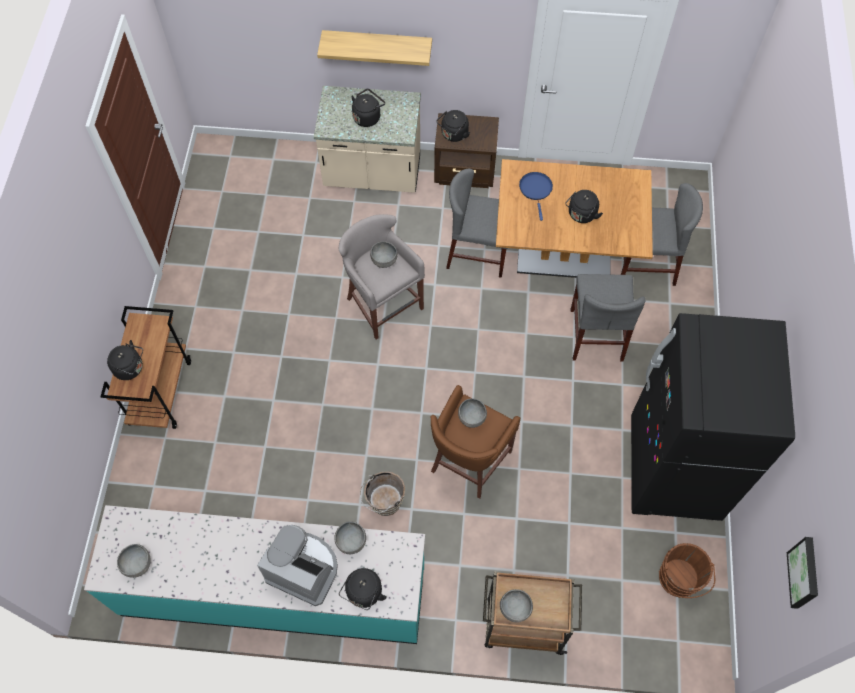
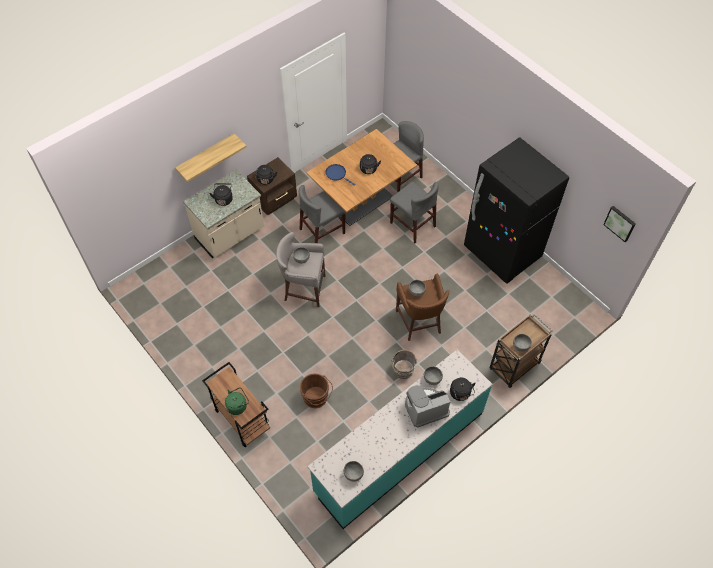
camera: 45 degrees left, 5 degrees down
black kettle [107,340,143,380] -> green kettle [225,387,249,415]
brown bucket [659,543,715,598] -> brown bucket moved to [300,373,333,408]

